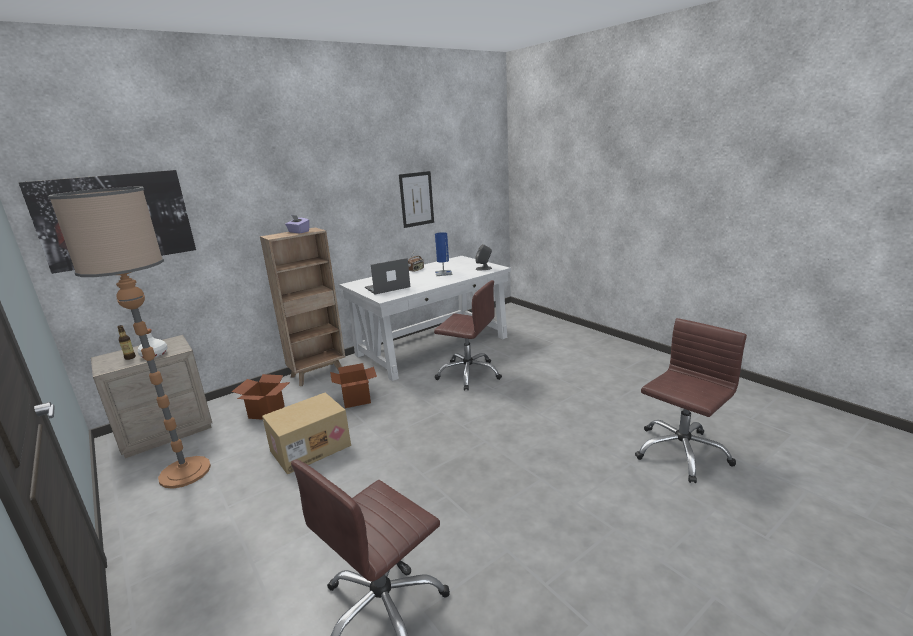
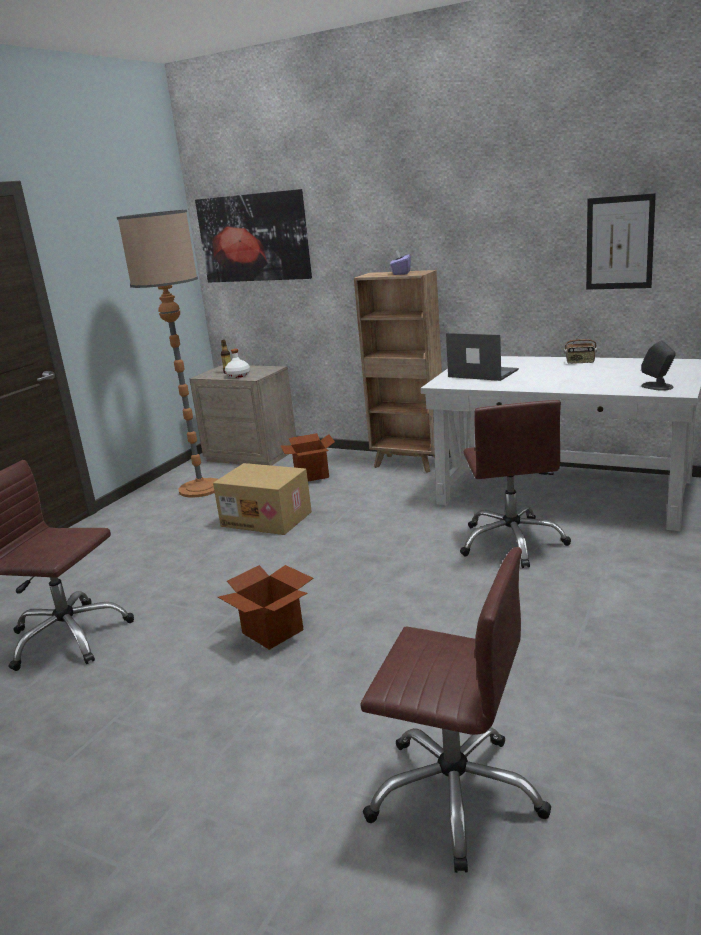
camera: 65 degrees right, 0 degrees up
cardboard box [330,363,377,408] -> cardboard box moved to [218,565,314,650]
blue table lamp [435,232,453,276] -> none

